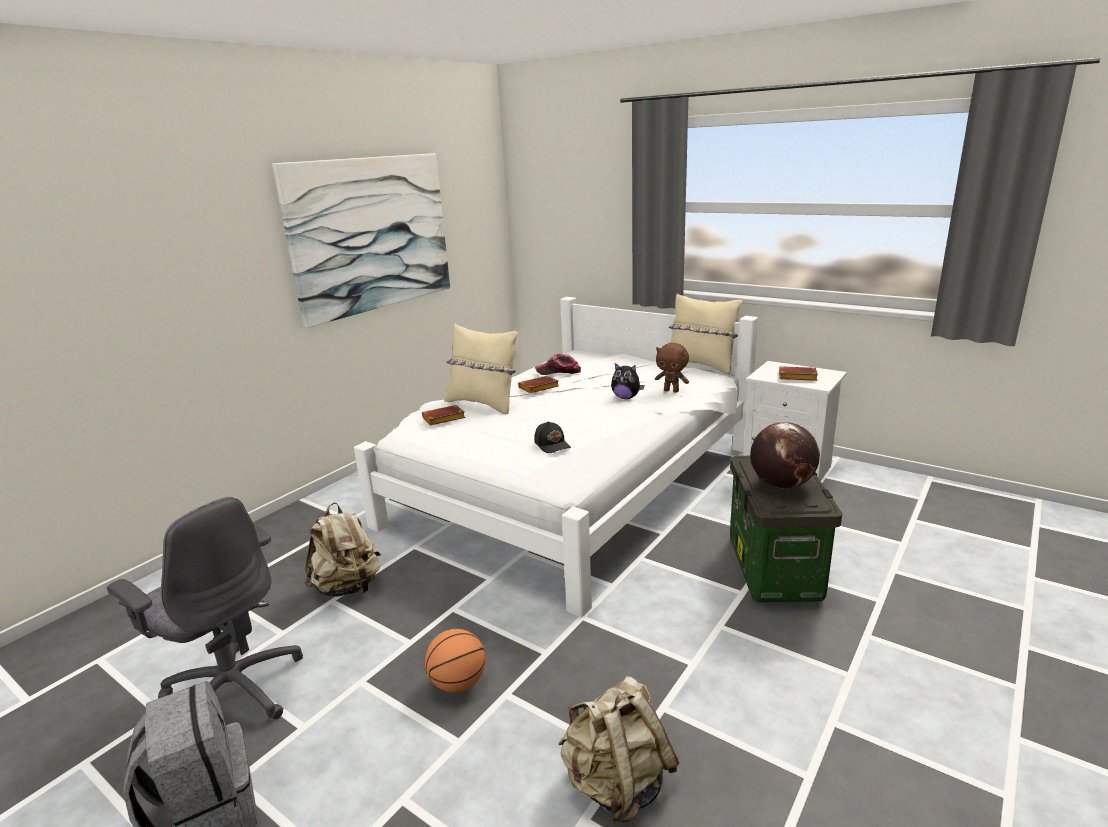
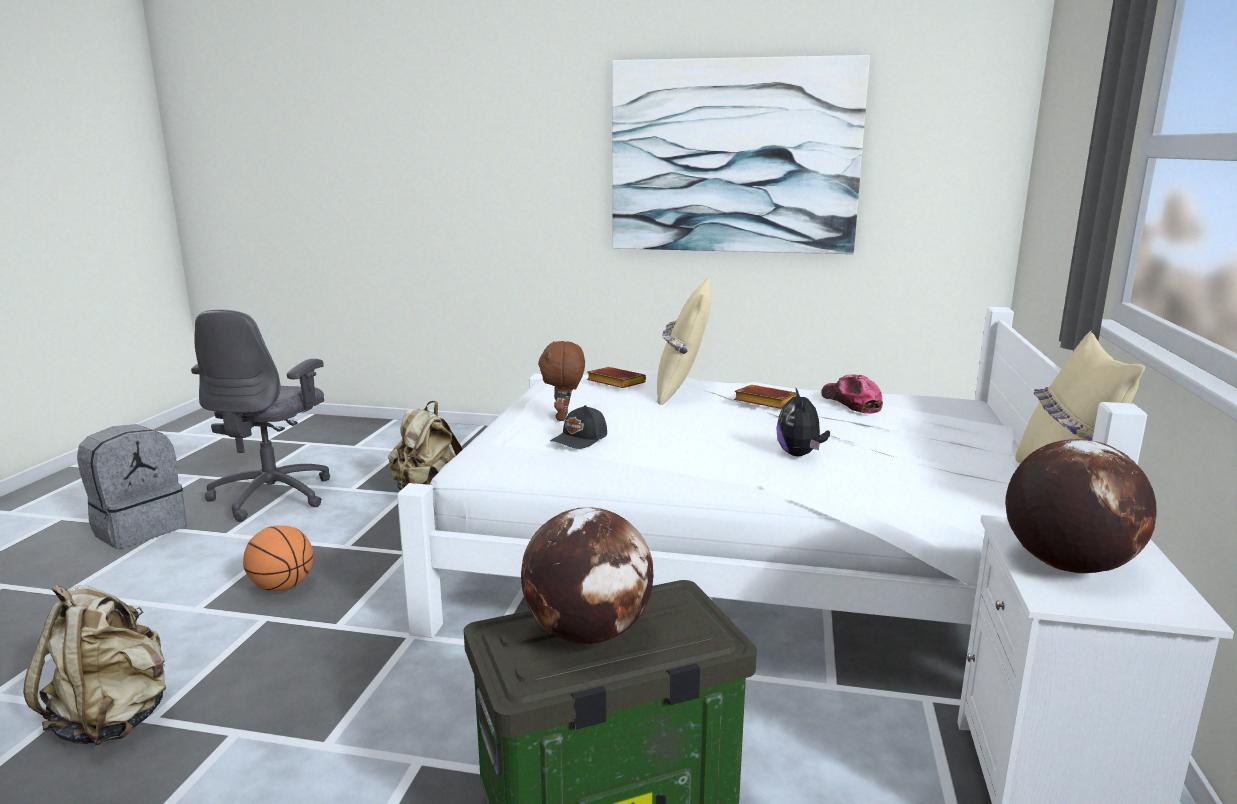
camera: 65 degrees right, 5 degrees down
brown plush toy [655,343,689,393] -> brown plush toy moved to [538,341,585,421]
brown book [779,366,818,381] -> globe [1005,439,1157,574]

